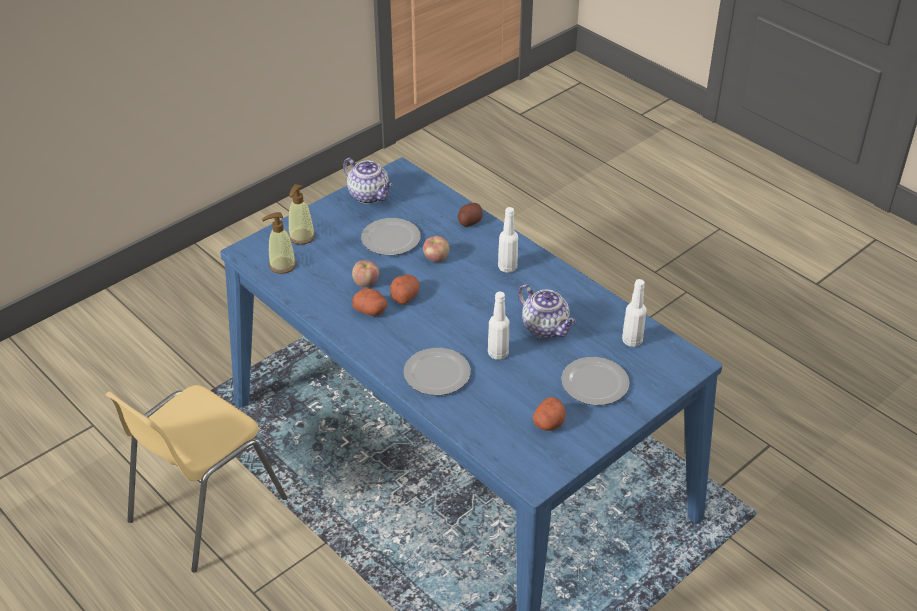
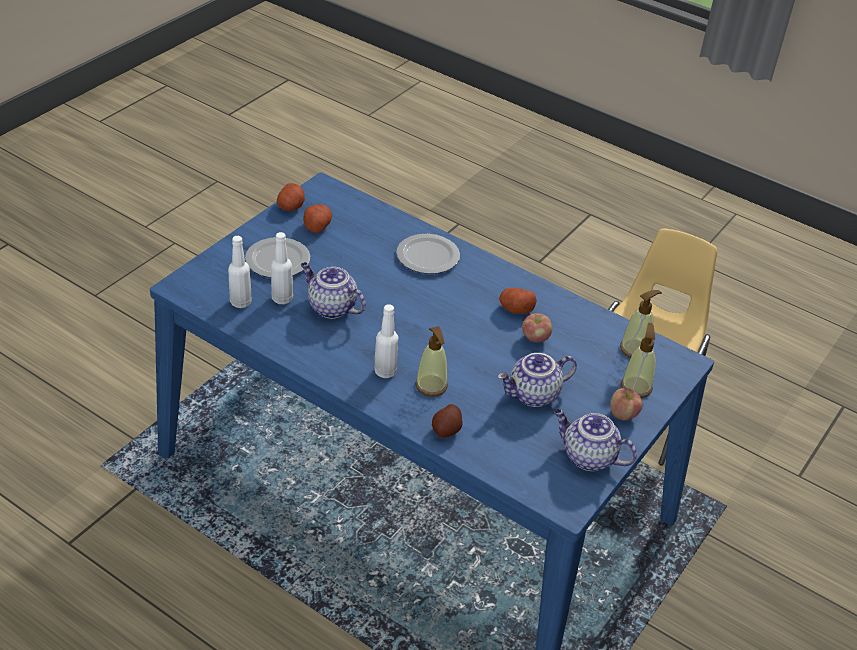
camera: 165 degrees right, 0 degrees up
plate [361,218,421,255] -> teapot [497,353,577,407]
potato [390,275,420,305] -> potato moved to [277,183,305,211]
apple [423,236,450,262] -> apple moved to [610,388,643,420]
white bottle [488,292,509,360] -> white bottle moved to [271,232,293,304]
none -> soap dispenser [415,326,448,397]

